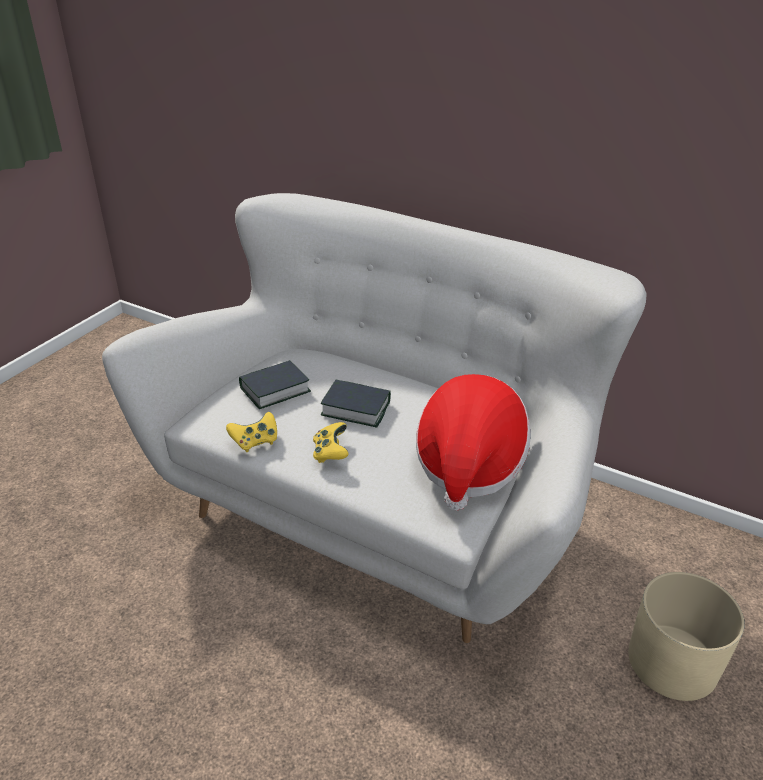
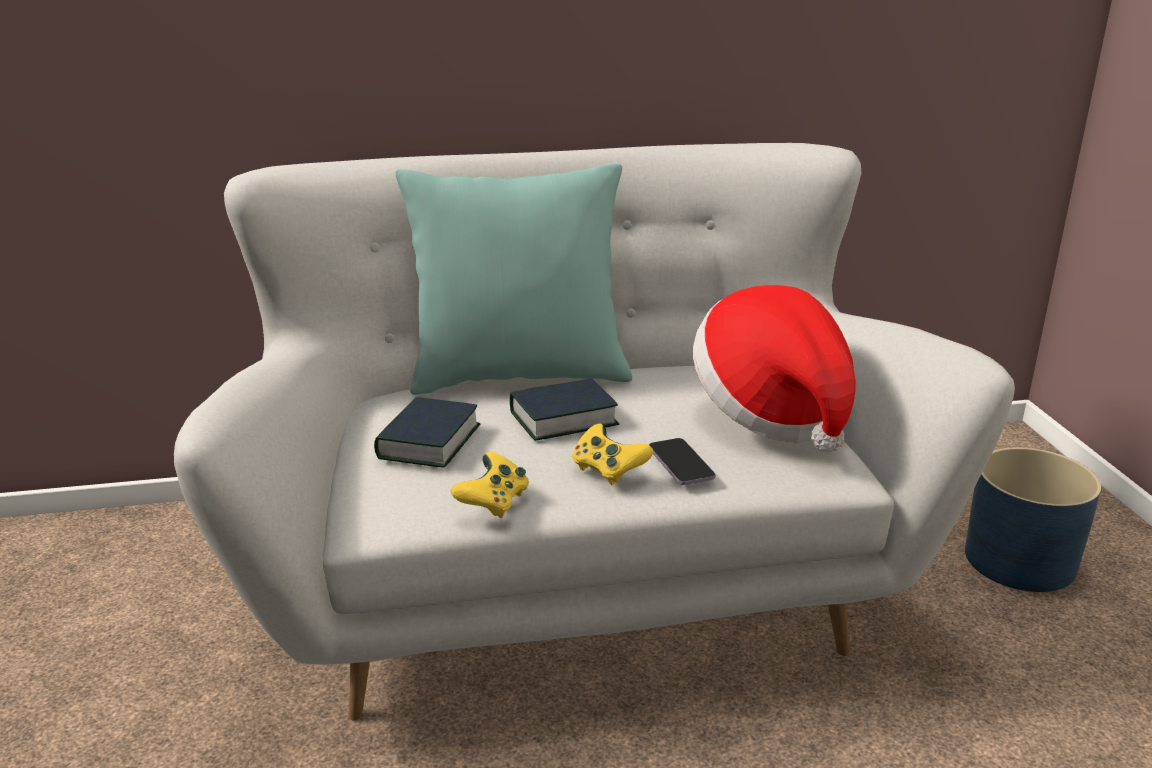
camera: 40 degrees left, 10 degrees down
beige planter [628,572,745,701] -> blue planter [965,447,1101,592]
none -> turquoise pillow [396,164,632,395]
none -> phone [649,438,715,485]

